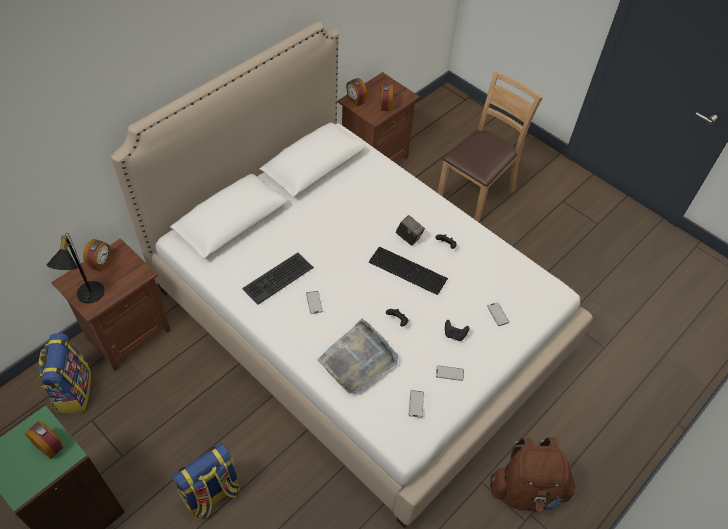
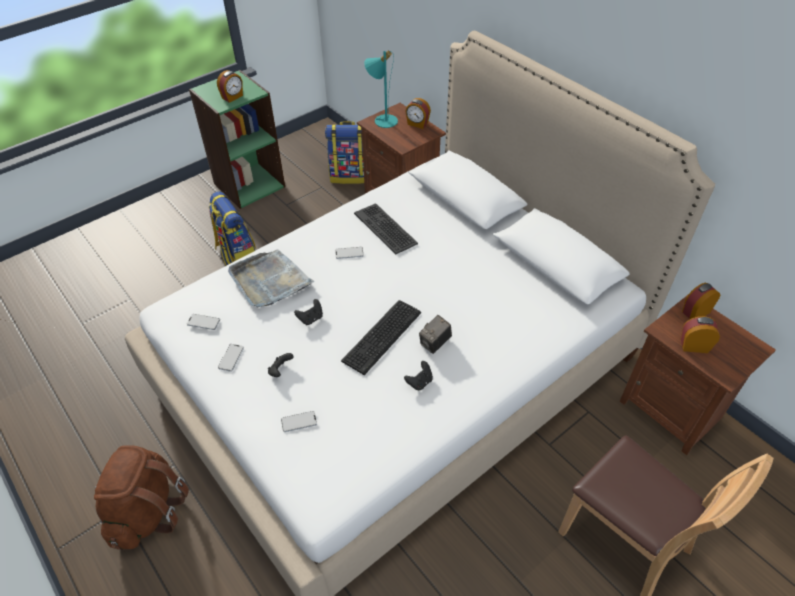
camera: 100 degrees right, 5 degrees down
black table lamp [47,234,105,304] -> turquoise table lamp [364,51,398,128]

